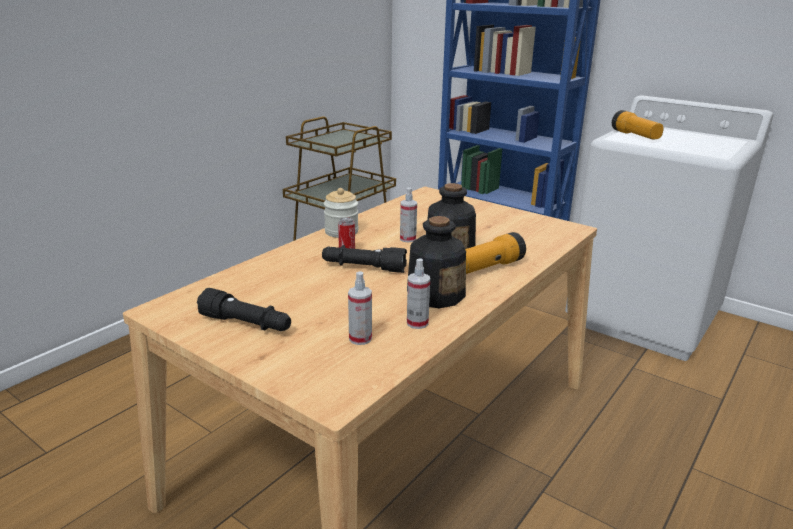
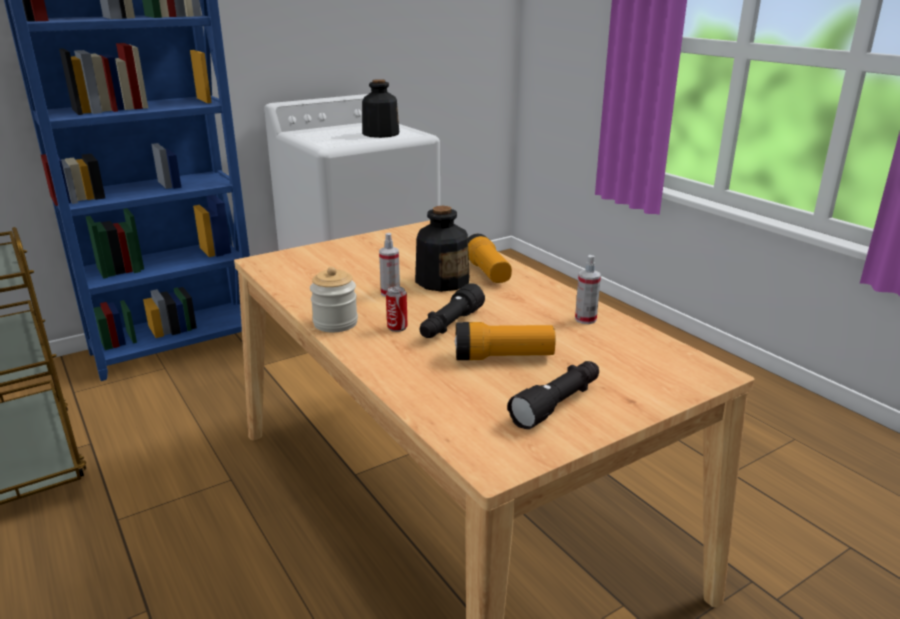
camera: 70 degrees left, 0 degrees up
spray bottle [348,271,372,345] -> none
bottle [407,216,466,308] -> bottle moved to [362,79,399,138]
flashlight [612,110,664,140] -> flashlight moved to [455,322,556,360]

